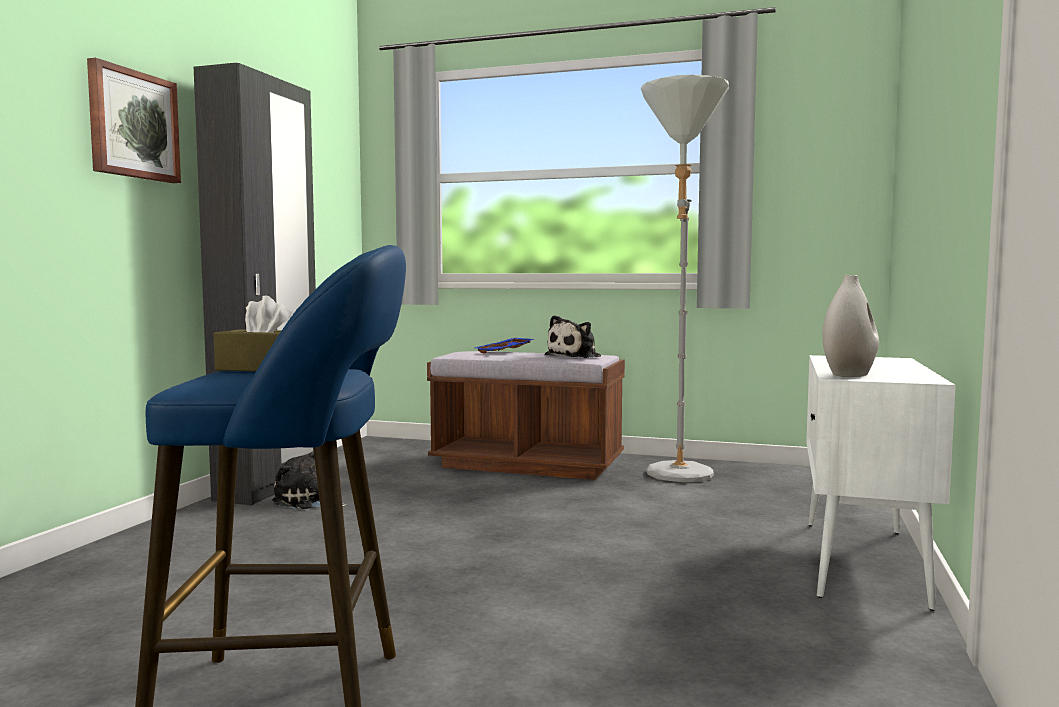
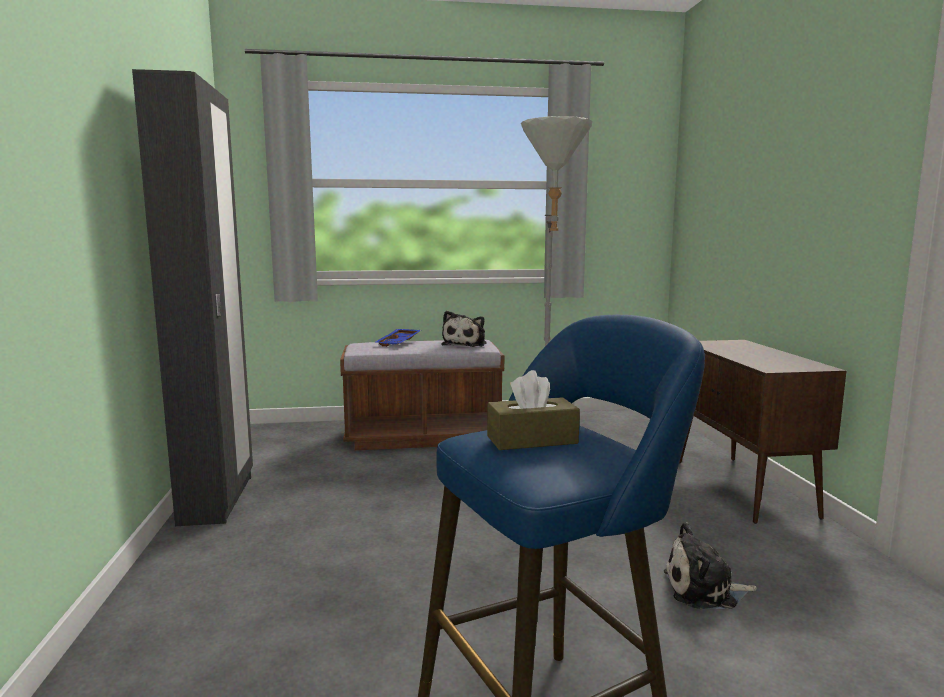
camera: 25 degrees left, 5 degrees up
picture [87,58,181,183] -> none
plush toy [272,451,347,509] -> plush toy moved to [664,522,757,609]
white cabinet [806,355,956,611] -> brown cabinet [679,340,846,524]
white vase [822,275,879,377] -> none

